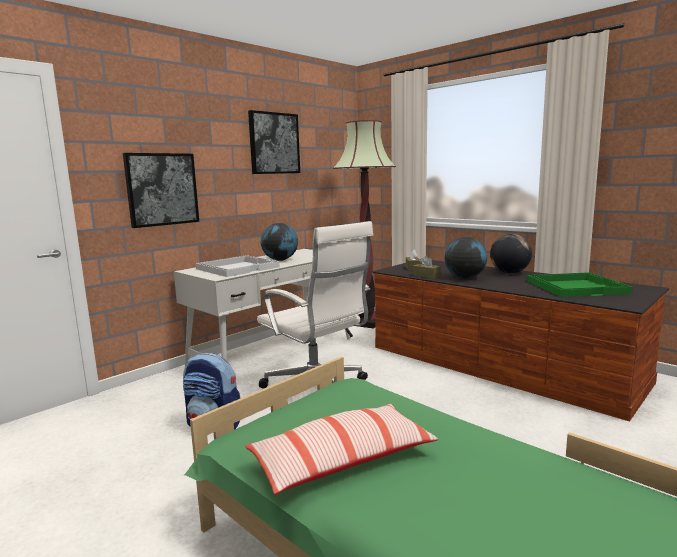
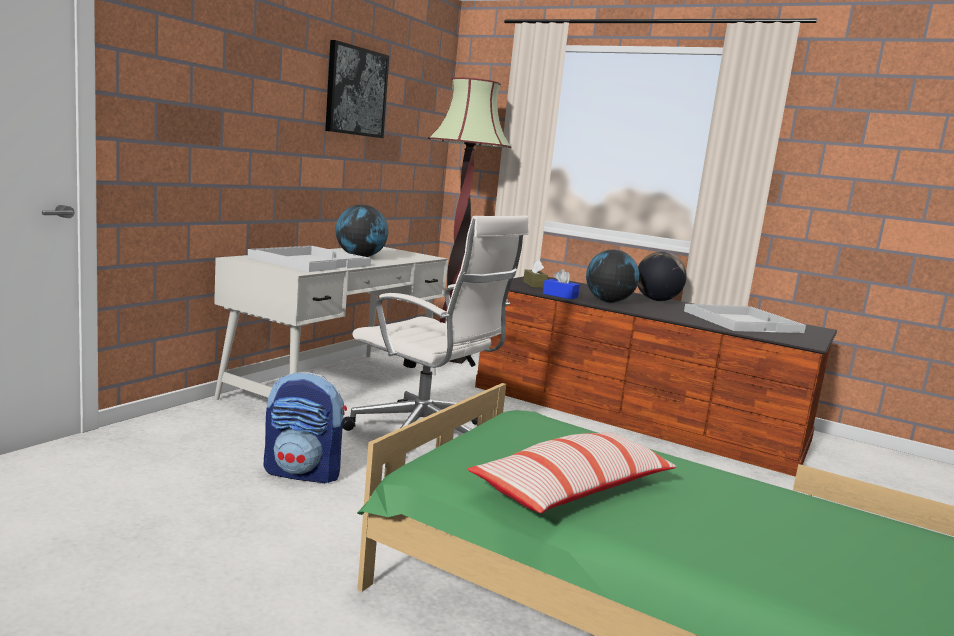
camera: 15 degrees left, 0 degrees up
picture [123,153,199,228] -> none
brown tissue box [413,256,441,279] -> blue tissue box [543,269,580,299]
green tray [527,272,633,297] -> white tray [684,304,806,333]

